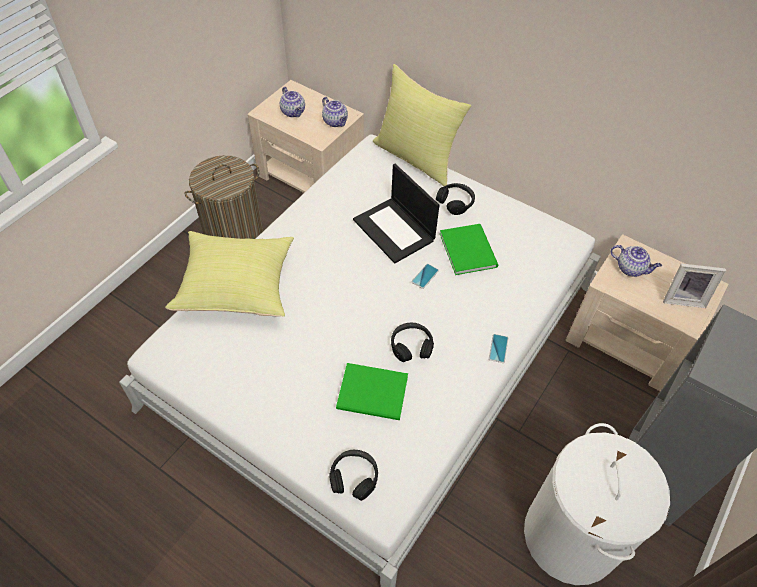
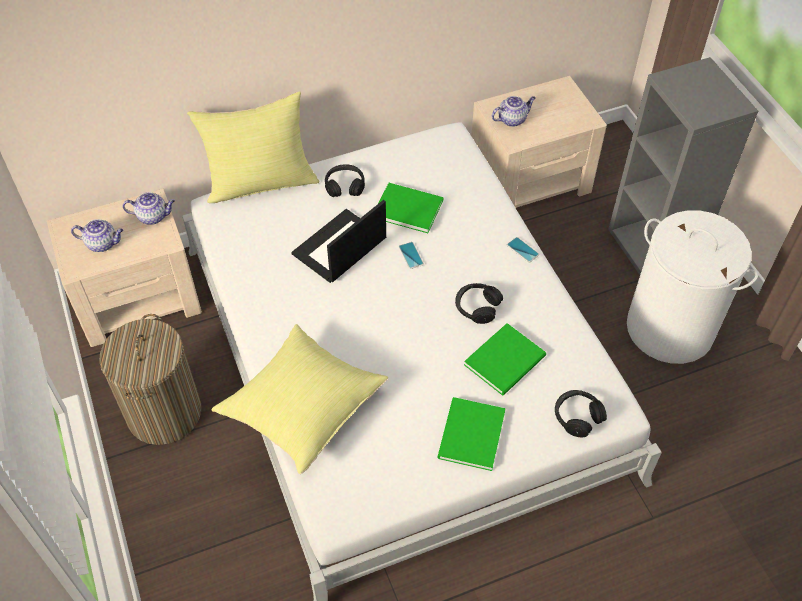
camera: 55 degrees left, 0 degrees up
laptop [353,164,439,263] -> laptop turned 135 degrees clockwise [291,200,386,283]
picture frame [663,263,726,308] -> none
none -> green book [438,397,506,471]

